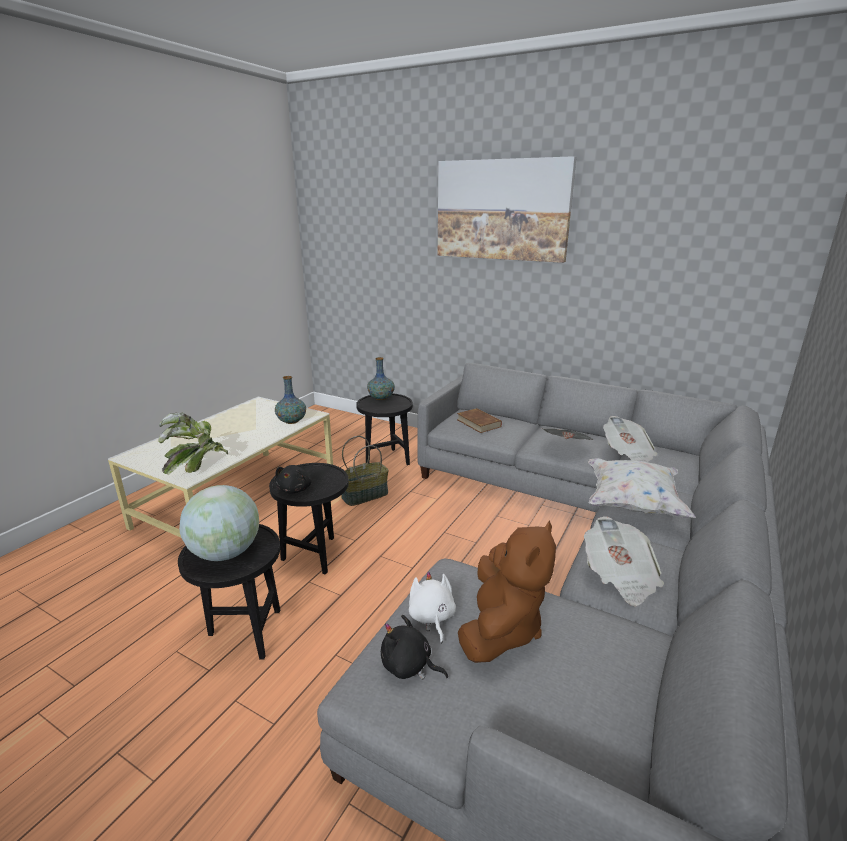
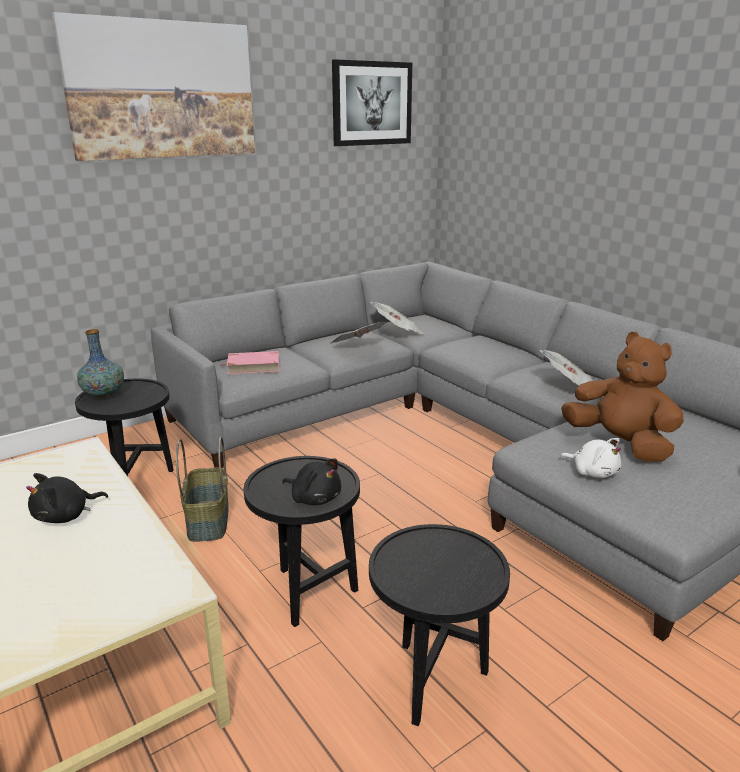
camera: 65 degrees left, 0 degrees up
potted plant [158,412,228,475] -> none
globe [179,485,259,561] -> none
vase [275,376,306,424] -> none
black plush toy [381,615,448,680] -> black plush toy moved to [26,473,108,523]
white plush toy [409,571,456,643] -> white plush toy turned 150 degrees counterclockwise [560,438,621,478]
brown book [457,408,502,433] -> pink book [219,351,279,374]
white pillow [588,458,696,518] -> none
none -> picture [332,59,412,146]

